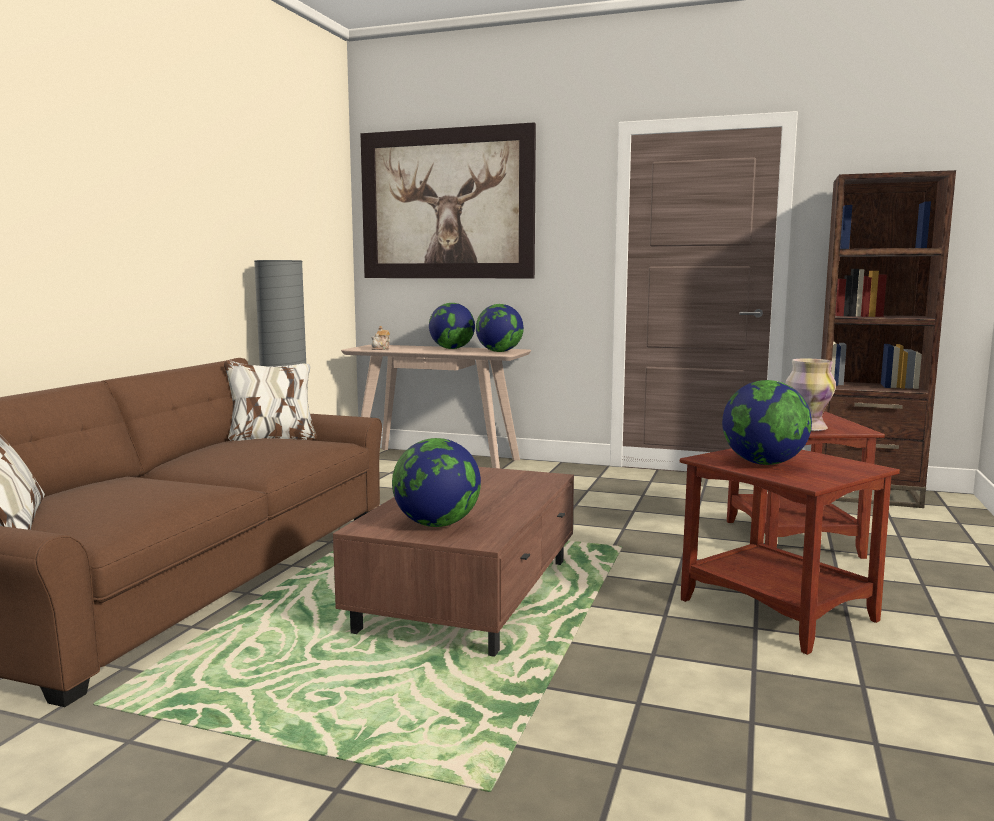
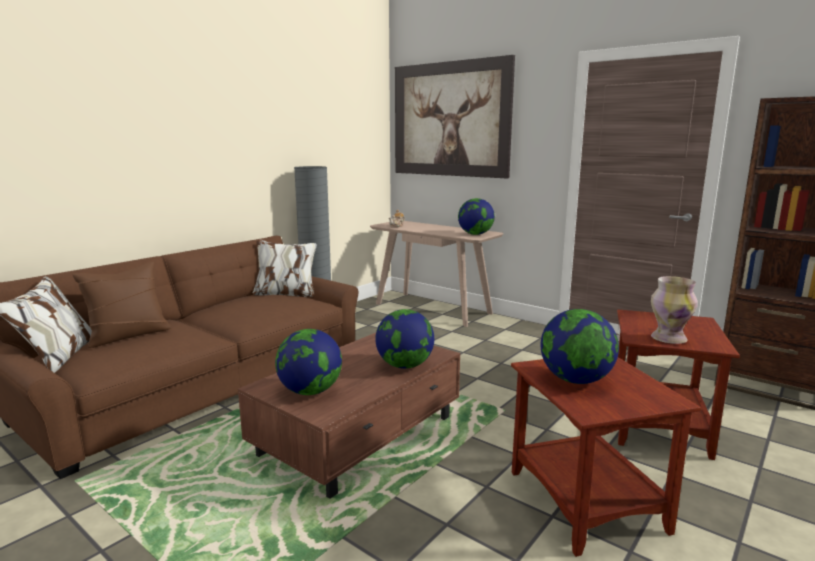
camera: 20 degrees right, 5 degrees up
globe [429,303,475,349] -> globe moved to [375,309,434,369]
none -> brown pillow [72,262,171,348]

